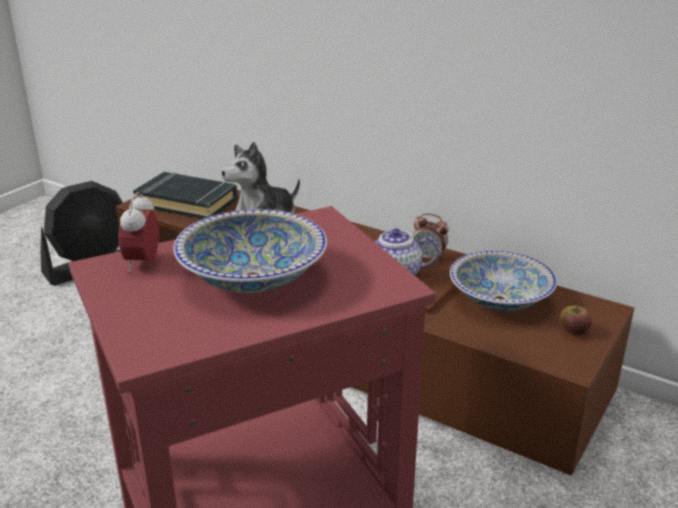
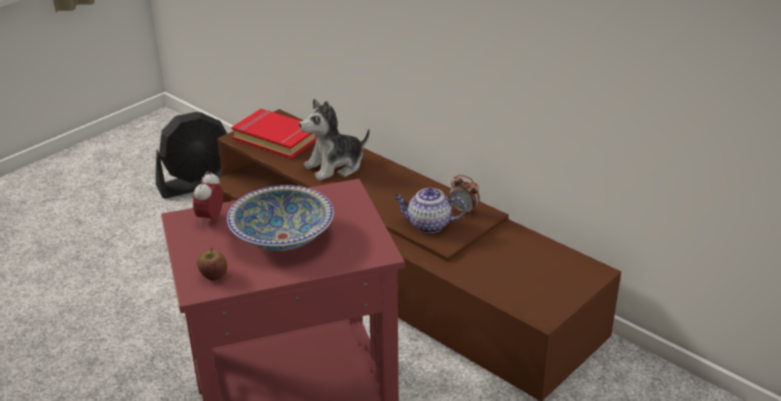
camera: 10 degrees right, 5 degrees up
black book [133,172,237,219] -> red book [231,109,316,159]
bowl [450,251,557,311] -> none
apple [560,303,592,335] -> apple moved to [197,248,227,281]

